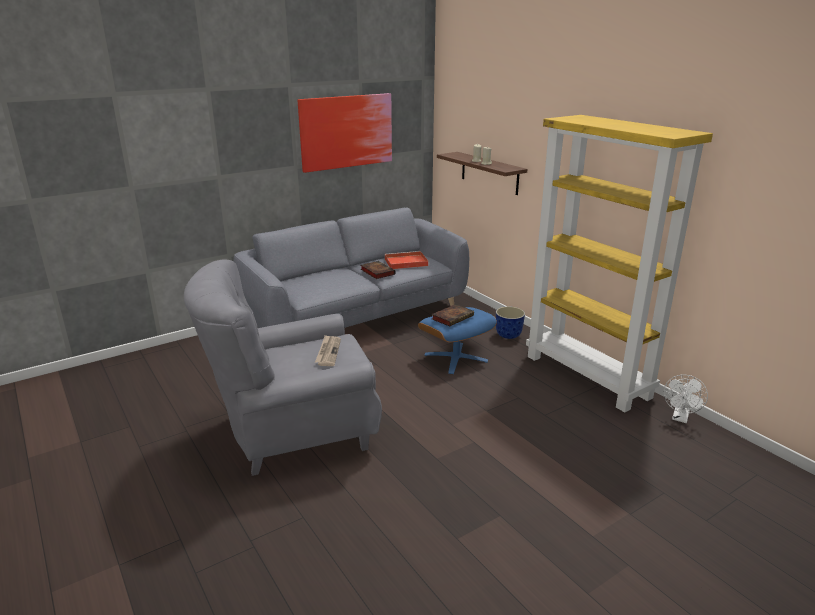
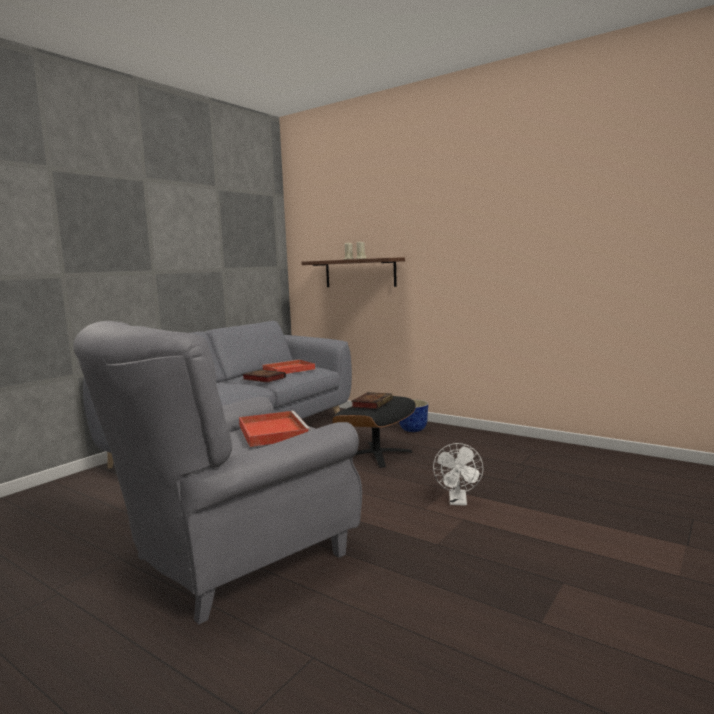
camera: 20 degrees left, 15 degrees down
picture [298,93,392,173] -> none
newspaper [315,335,341,366] -> red tray [239,411,311,447]
blue ottoman [418,307,497,374] -> black ottoman [332,396,416,468]
yellow bookcase [526,115,713,412] -> none
white fan [664,375,708,423] -> white fan moved to [433,443,483,506]

